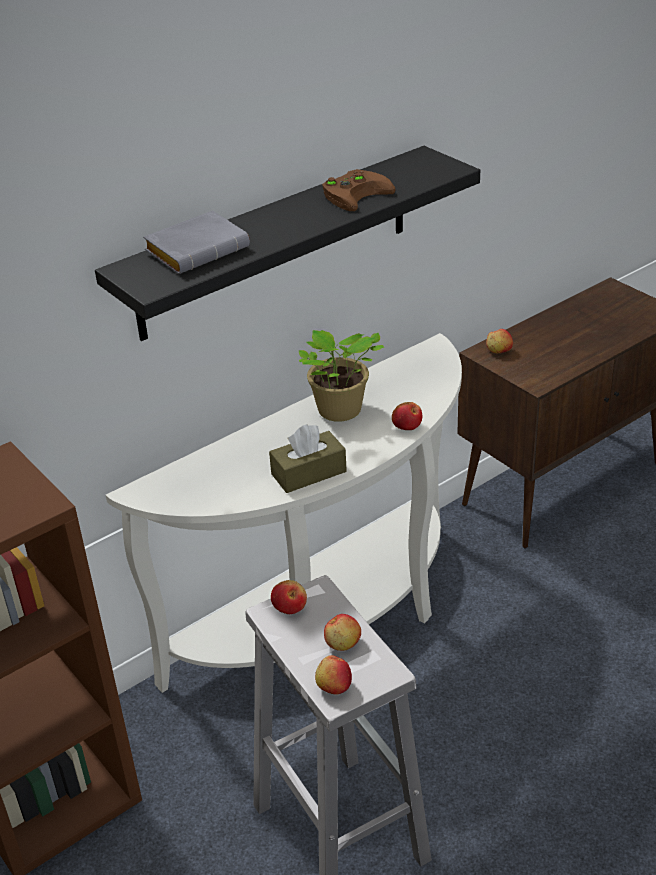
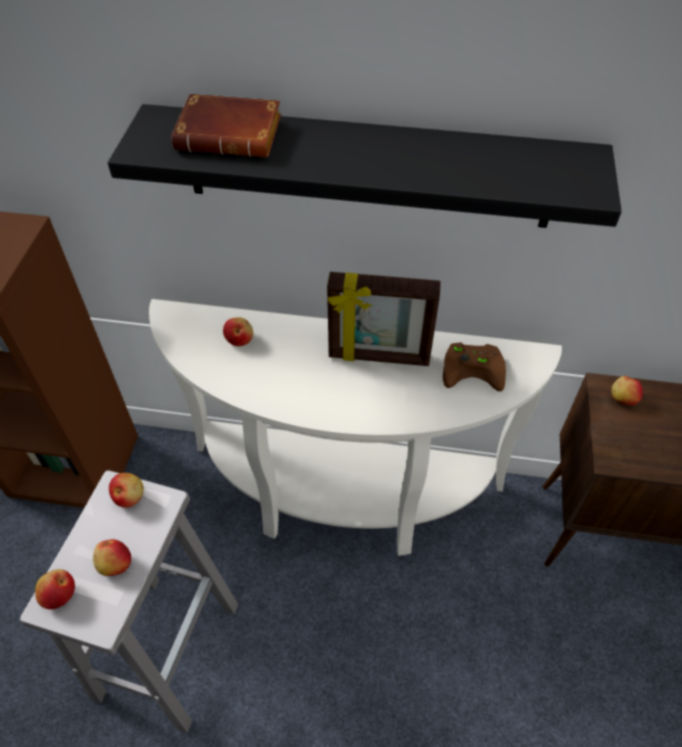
camera: 45 degrees right, 15 degrees up
grey book [143,210,250,274] -> brown book [171,94,281,157]
brown tissue box [269,424,347,493] -> none
potted plant [299,330,384,422] -> picture frame [327,272,441,366]
brown game controller [322,169,396,211] -> brown game controller moved to [443,342,506,392]
apple [392,402,422,430] -> apple moved to [223,317,253,346]

